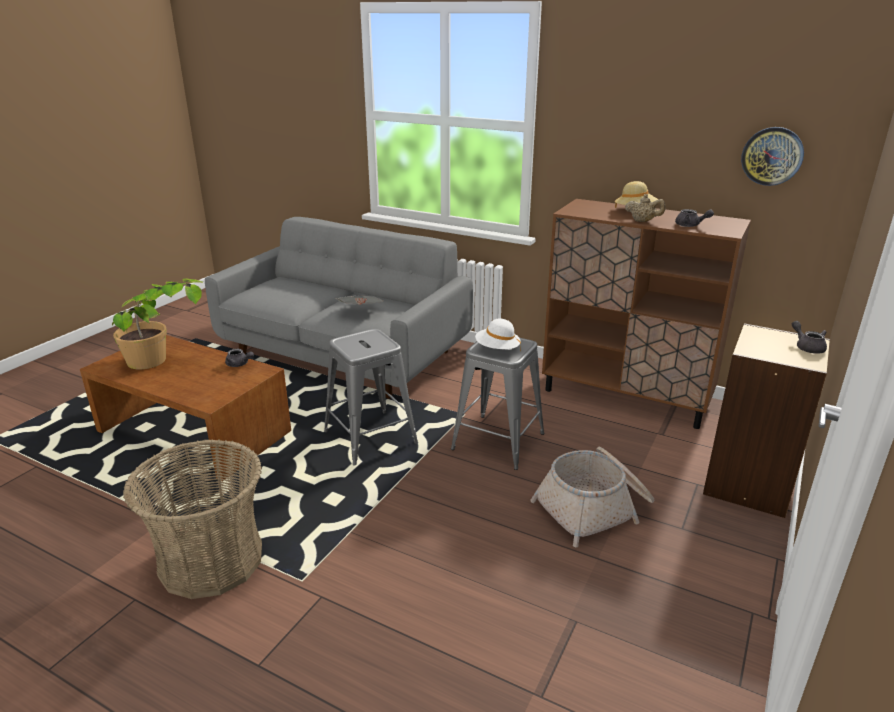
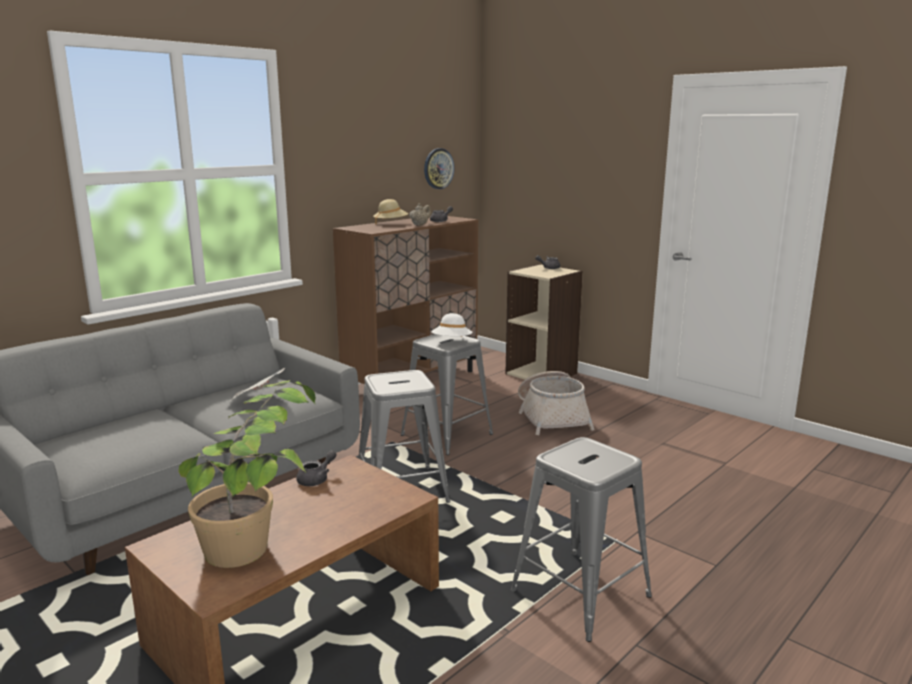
camera: 75 degrees left, 10 degrees down
basket [123,439,262,599] -> grey stool [511,437,652,642]

